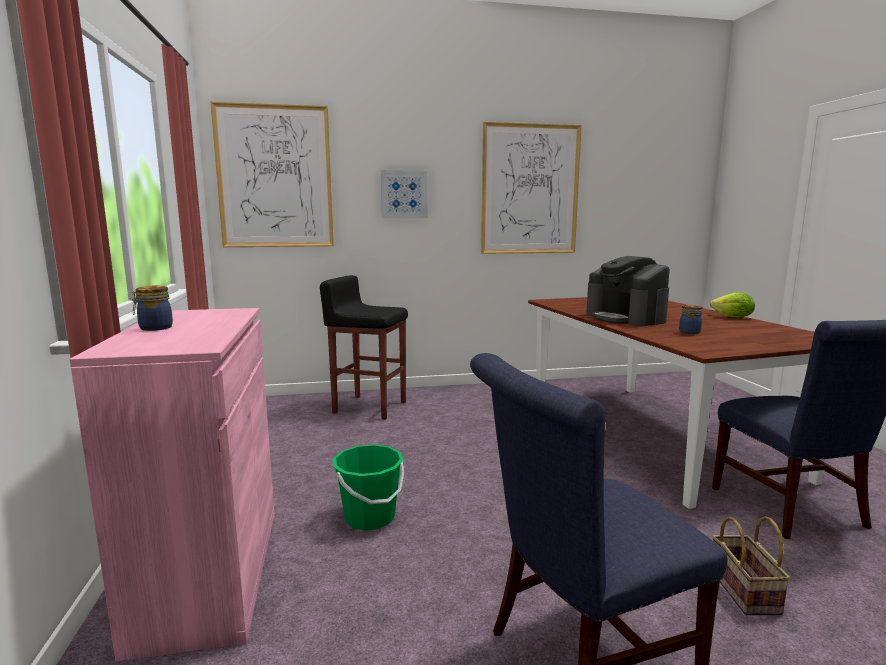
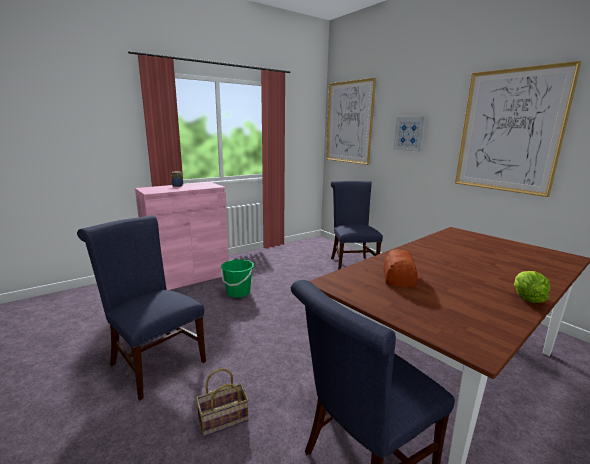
camera: 65 degrees right, 5 degrees up
black stool [320,275,408,420] -> blue chair [331,181,383,270]
coffee machine [586,256,670,326] -> none
jar [679,304,703,334] -> bread [383,249,418,288]

